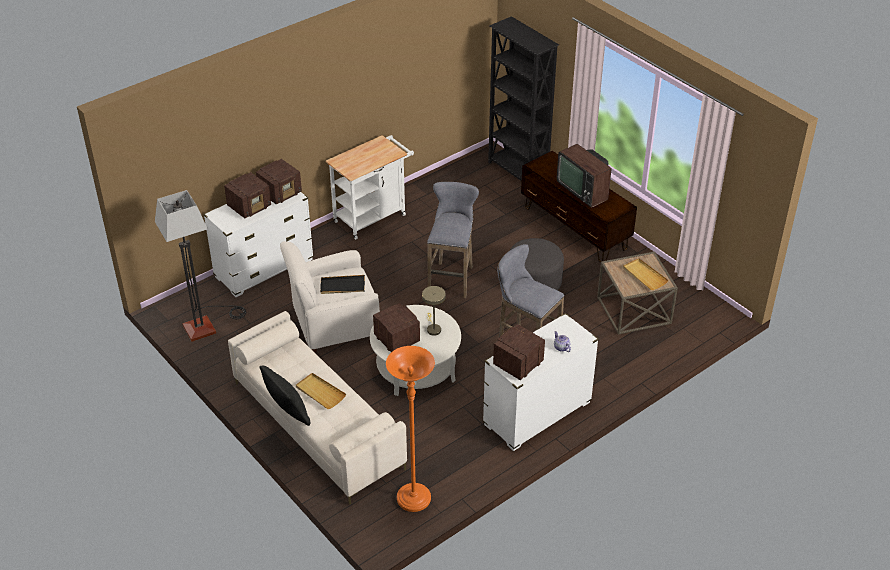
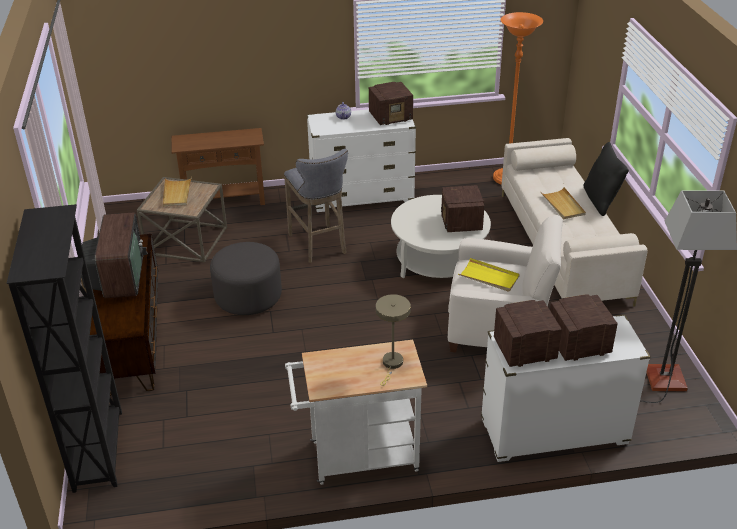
camera: 150 degrees left, 5 degrees down
black tray [320,275,365,294] -> yellow tray [458,258,520,292]
beige table lamp [422,286,446,336] -> beige table lamp moved to [376,294,411,386]
grey stool [427,182,479,298] -> none
none -> brown console table [171,128,265,205]

